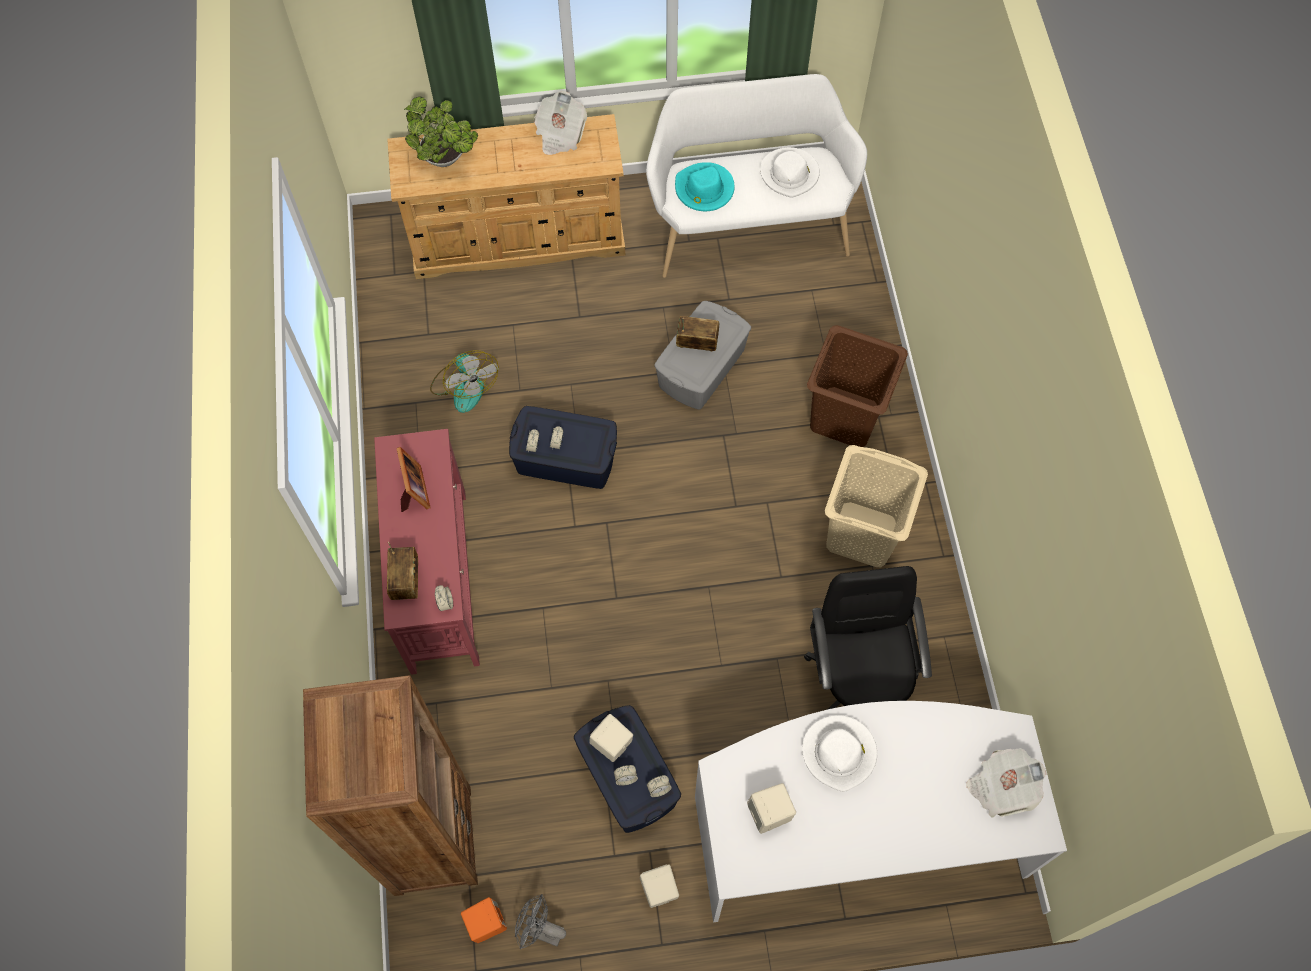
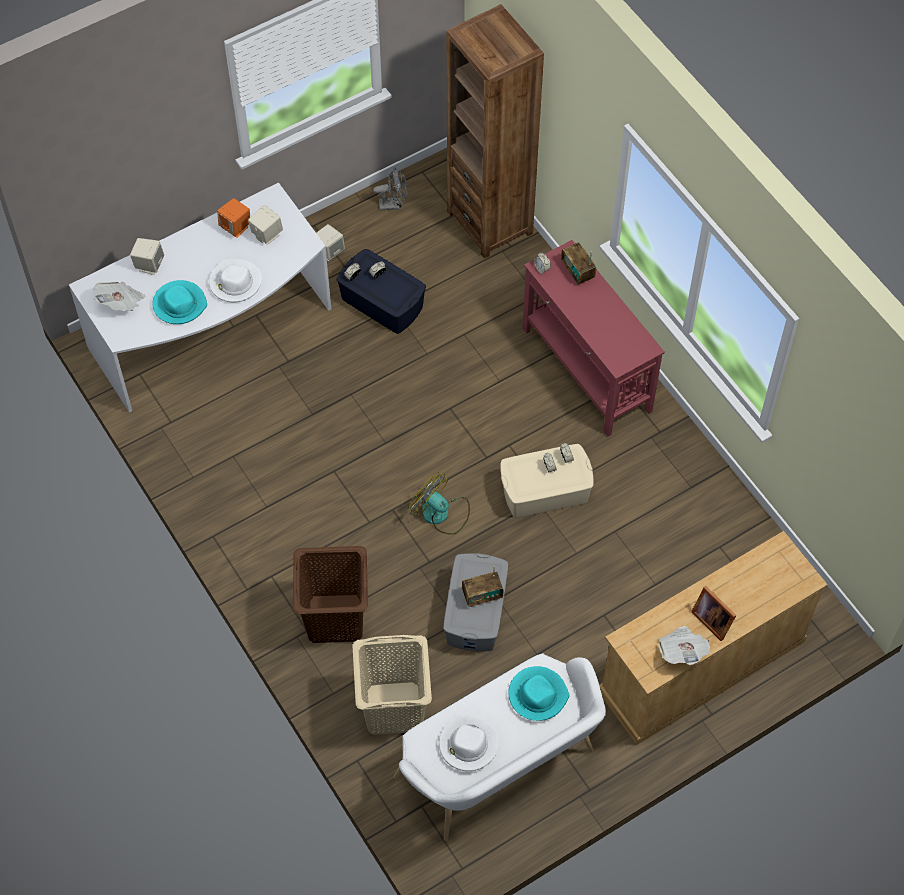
camera: 155 degrees right, 5 degrees down
picture frame [396,447,431,512] -> picture frame moved to [691,586,736,641]
potted plant [404,96,478,167] -> none
fan [430,350,499,413] -> fan moved to [408,472,470,535]
orange speaker [461,897,507,943] -> orange speaker moved to [217,198,250,238]
blue storage box [509,406,617,489] -> beige storage box [500,444,594,518]
beige speaker [589,714,633,762] -> beige speaker moved to [130,238,164,275]
black office chair [804,566,932,710] -> none
beige laundry basket [825,445,928,567] -> beige laundry basket moved to [352,635,432,735]
none -> turquoise hat [152,280,207,324]

